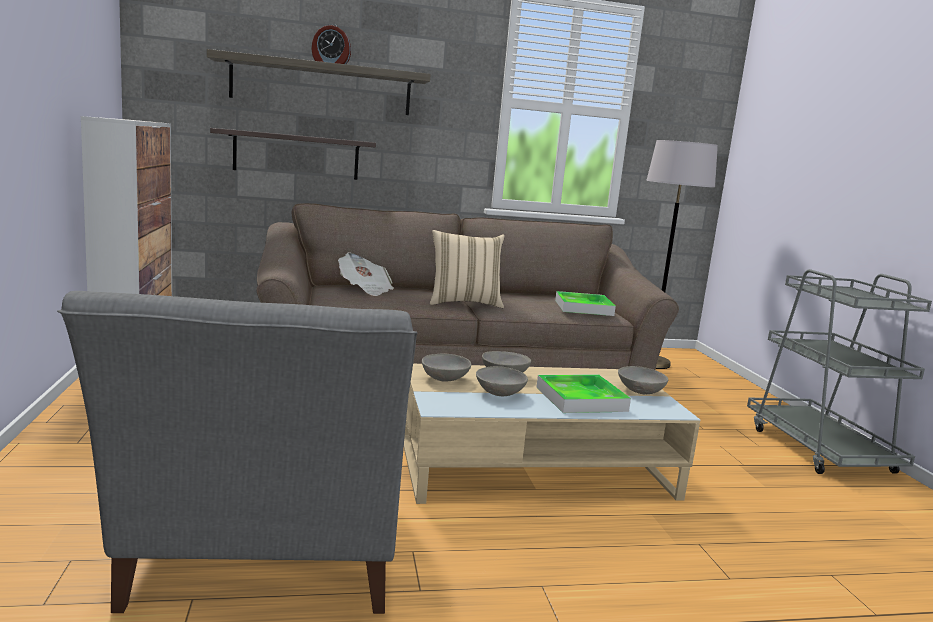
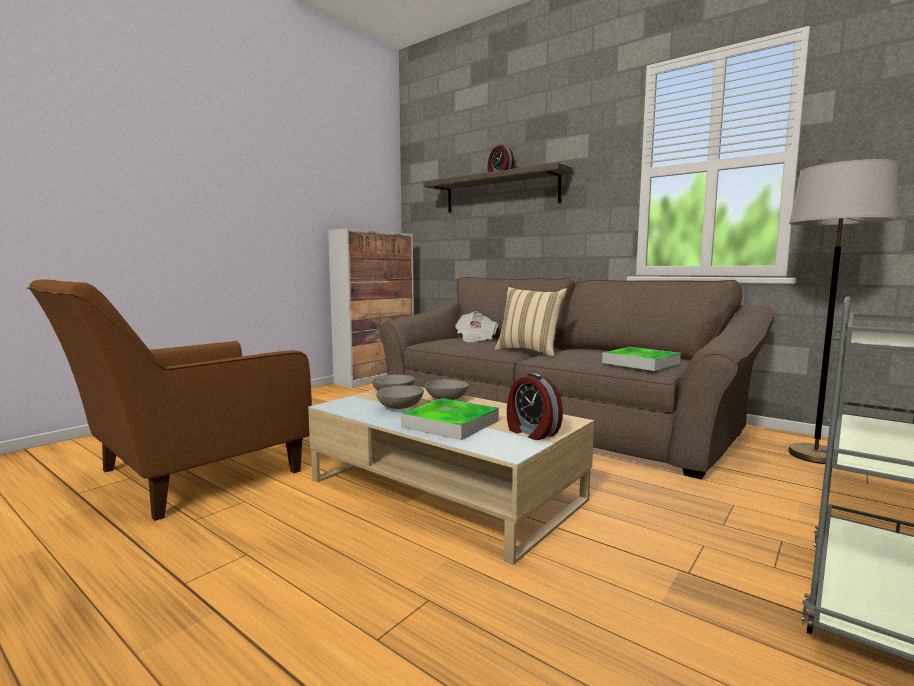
camera: 50 degrees right, 5 degrees down
grey armchair [57,291,417,614] -> brown armchair [27,279,312,521]
shelf [210,128,376,180] -> none
grey bowl [618,366,668,394] -> alarm clock [507,373,563,440]

